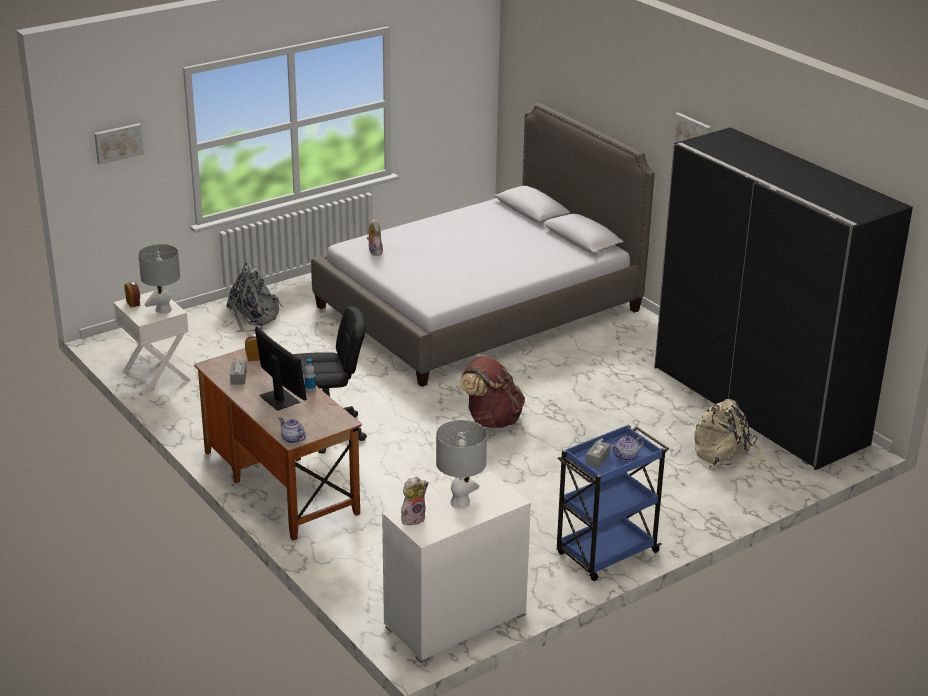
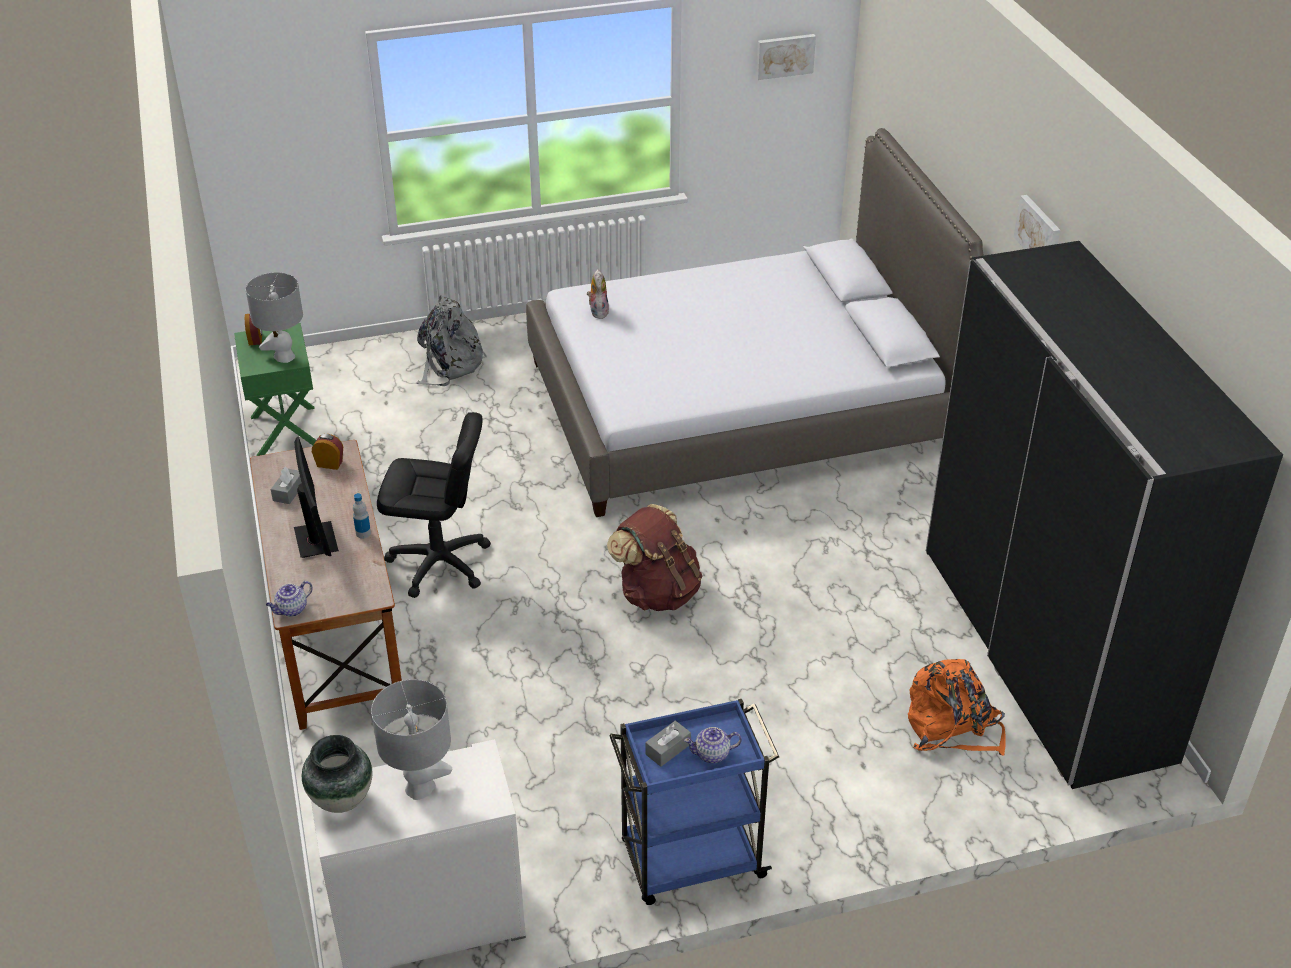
camera: 20 degrees right, 10 degrees up
picture [94,123,144,165] -> picture moved to [756,34,816,80]
white nightstand [113,290,191,395] -> green nightstand [234,323,316,456]
teapot [279,418,306,443] -> teapot turned 105 degrees counterclockwise [266,581,313,617]
plush toy [401,477,429,525] -> vase [302,735,372,813]
beige backpack [694,399,766,469] -> orange backpack [908,659,1006,755]

